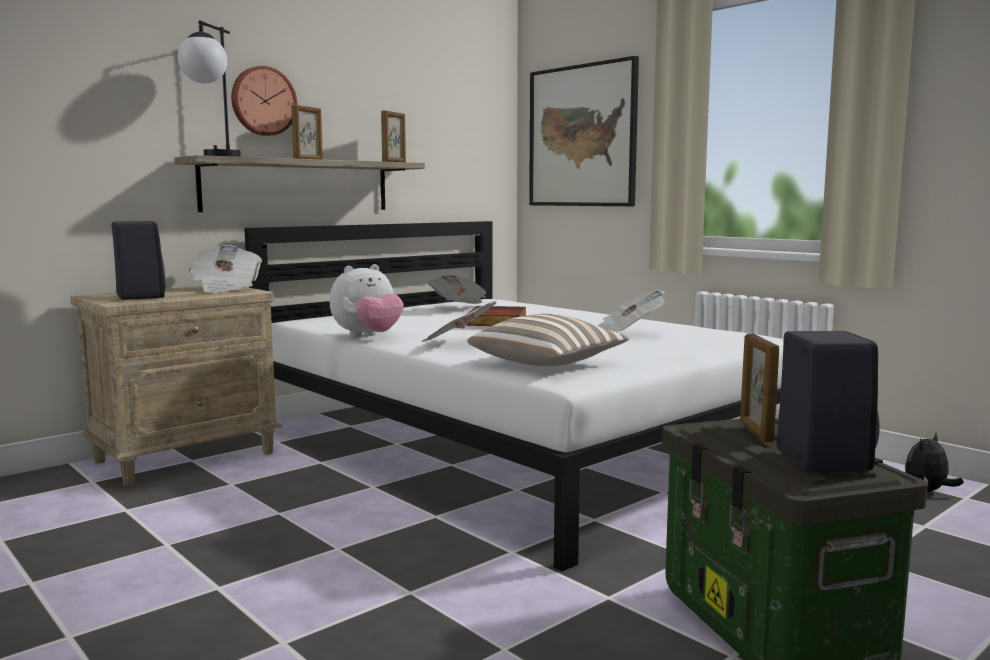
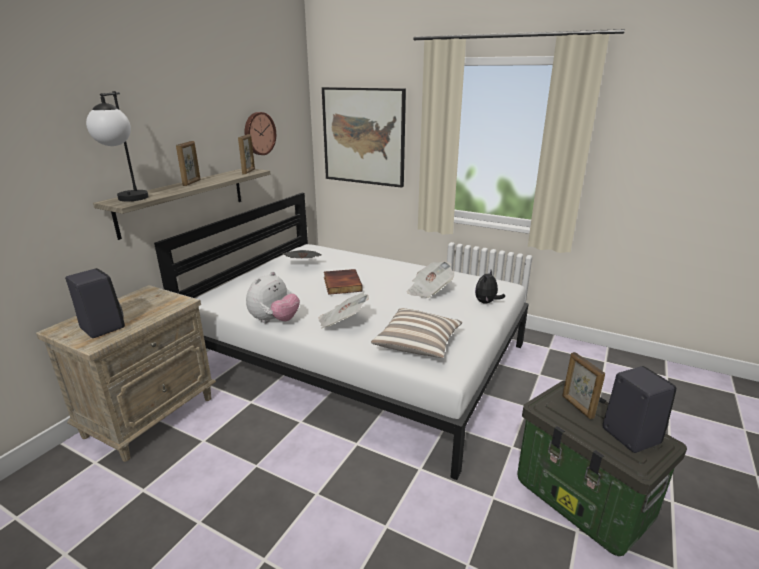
camera: 20 degrees left, 15 degrees up
newspaper [189,245,262,293] -> none
wall clock [231,66,297,136] -> wall clock moved to [245,112,276,155]
plush toy [905,433,964,492] -> plush toy moved to [475,271,505,304]

